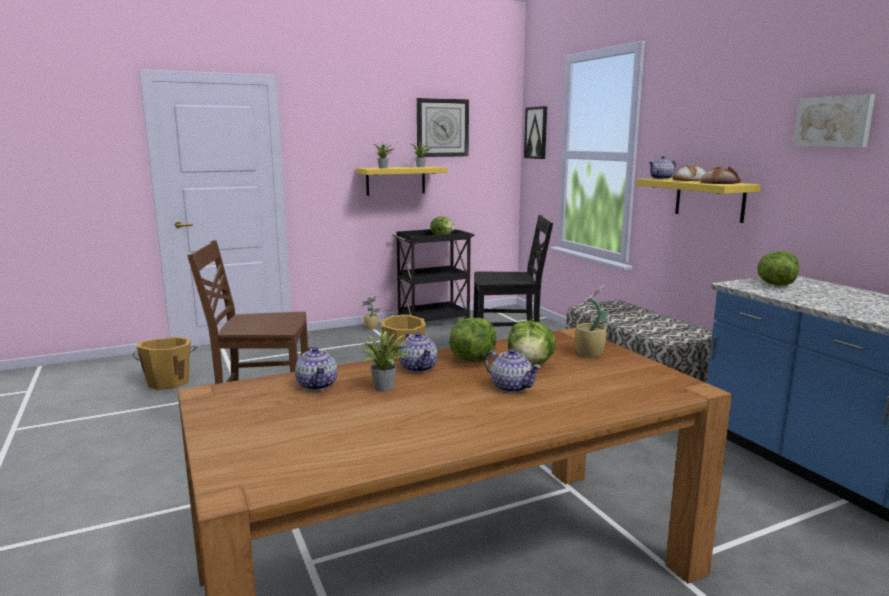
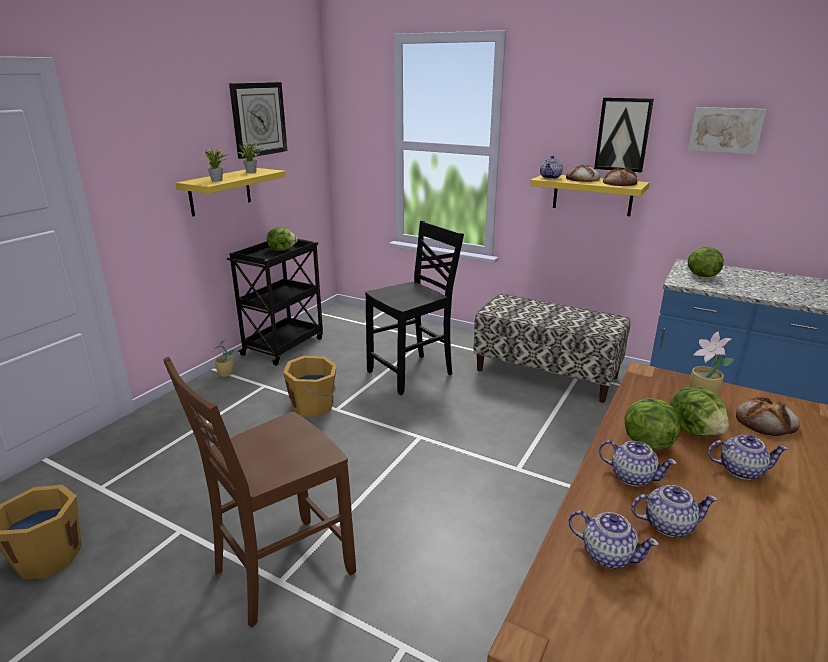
camera: 35 degrees left, 10 degrees up
potted plant [358,330,408,392] -> teapot [631,485,718,537]
picture [524,106,547,159] -> picture moved to [594,97,654,172]
none -> bread [736,397,800,436]

